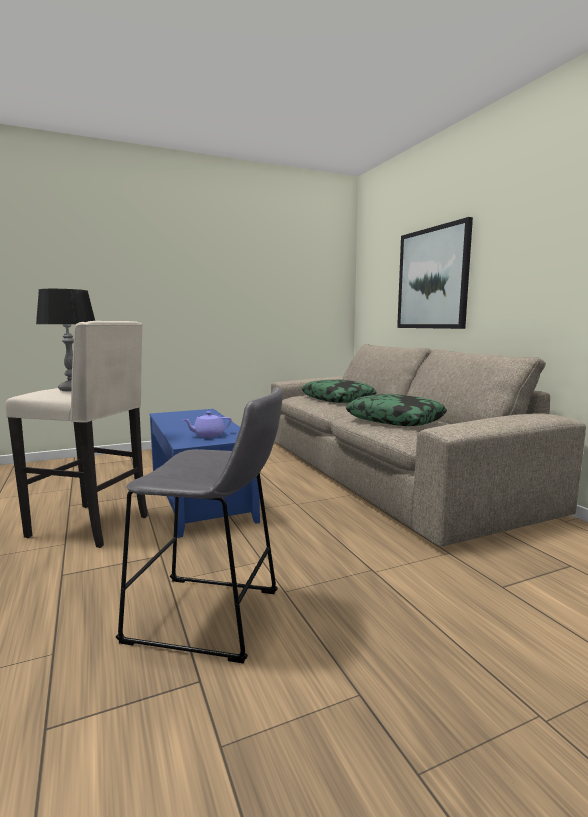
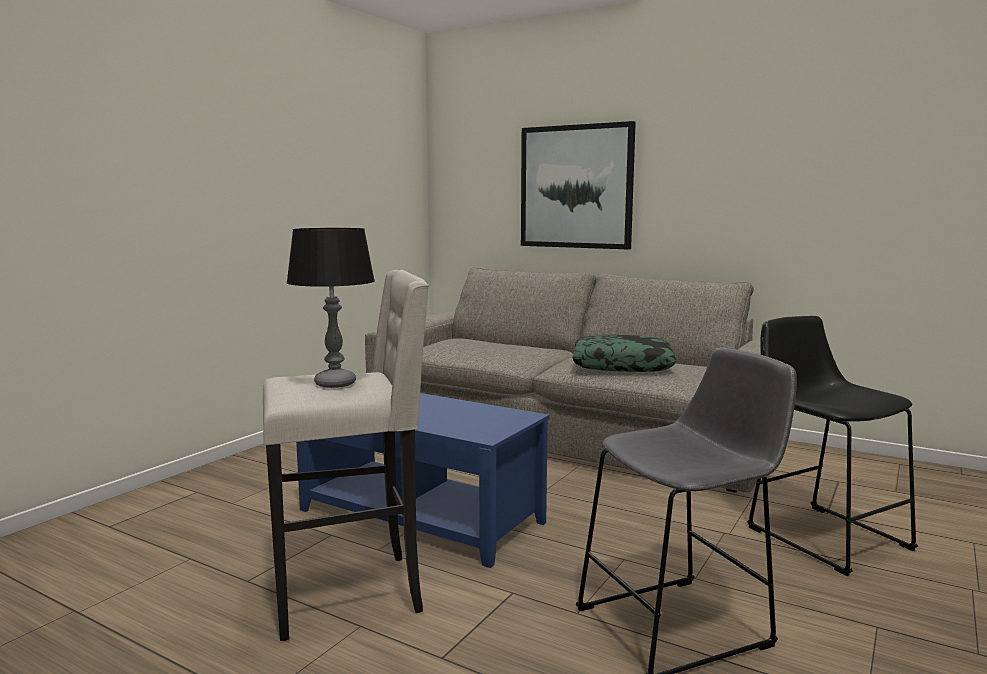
camera: 35 degrees left, 0 degrees up
purple teapot [182,411,231,438] -> none
pillow [302,380,377,403] -> none
none -> black stool [747,316,918,576]

